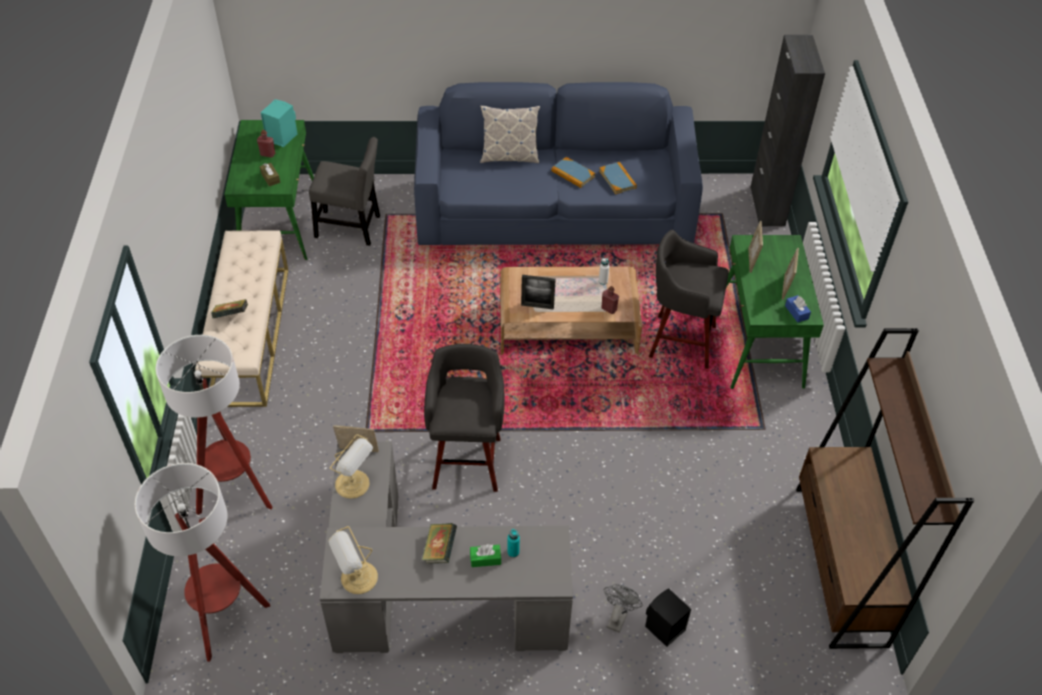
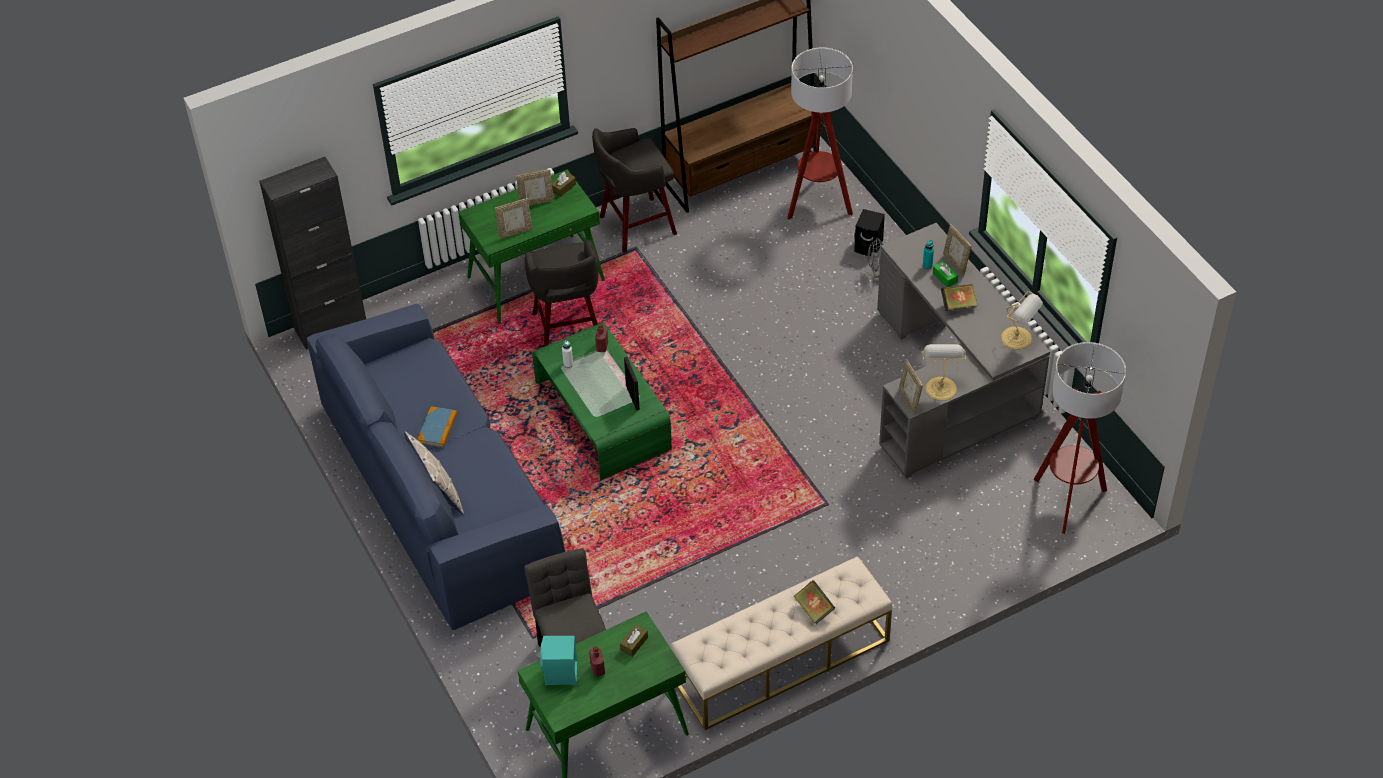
camera: 115 degrees left, 0 degrees up
floor lamp [156,335,273,515] -> floor lamp moved to [787,47,853,219]
grey stool [424,344,505,492] -> grey stool moved to [592,128,677,253]
brown coffee table [500,267,642,355] -> green coffee table [532,323,672,480]
book [599,162,637,194] -> none
blue tissue box [785,295,811,323] -> brown tissue box [552,172,576,197]
none -> picture frame [943,224,971,276]

